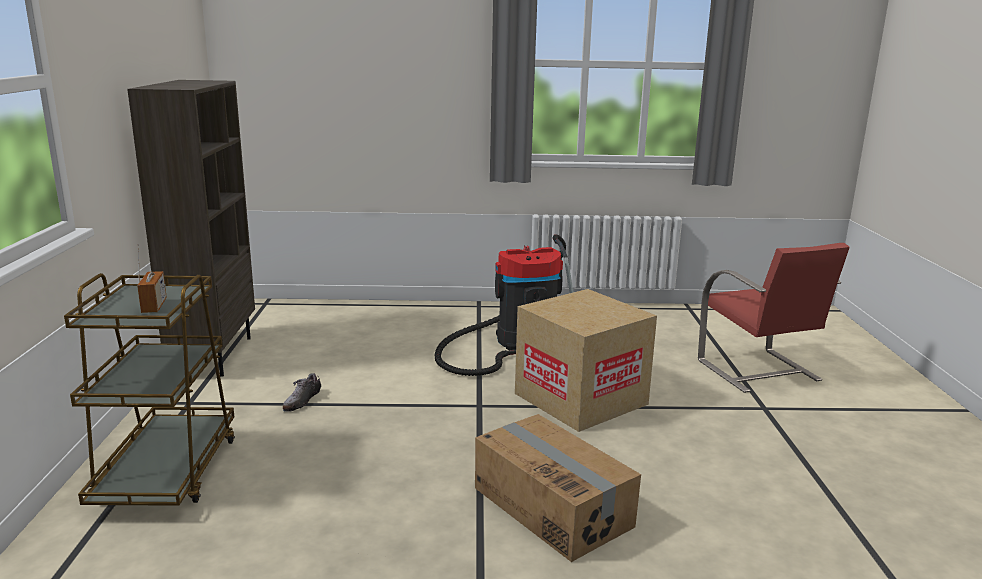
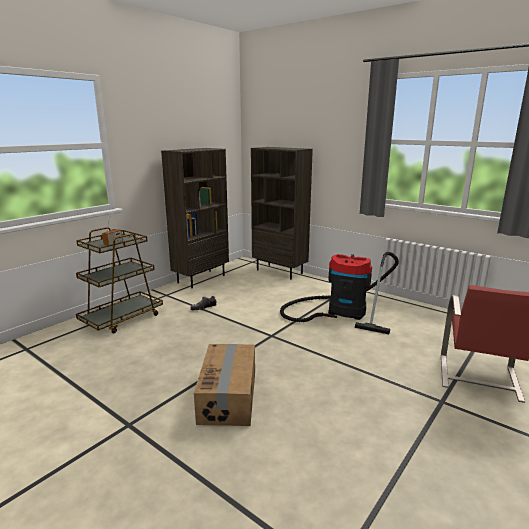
camera: 40 degrees right, 0 degrees up
cardboard box [515,289,657,432] -> none
none -> brown bookcase [251,147,313,280]

